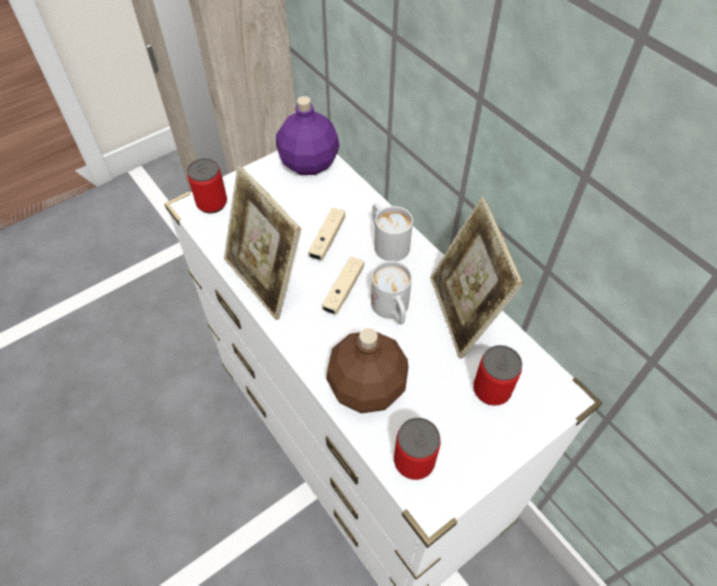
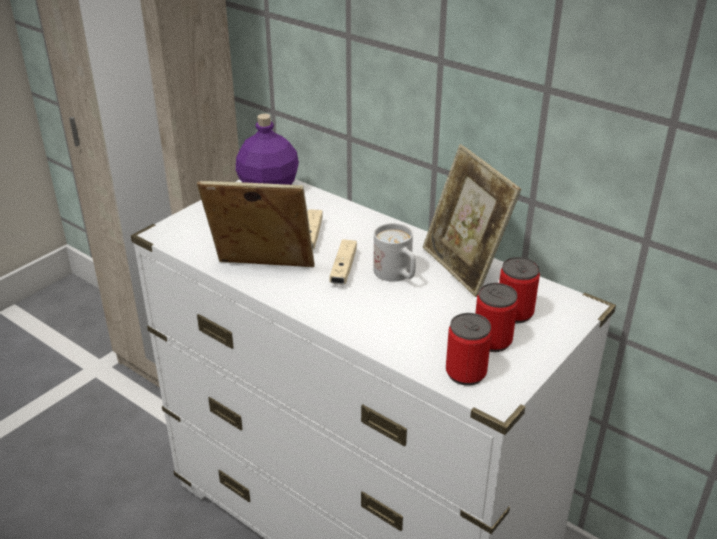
camera: 15 degrees left, 20 degrees down
can [187,158,227,214] -> can moved to [475,283,518,352]
picture frame [224,166,301,320] -> picture frame turned 150 degrees clockwise [197,181,315,267]
brown bottle [326,328,408,414] -> none
white mug [372,203,413,261] -> none

